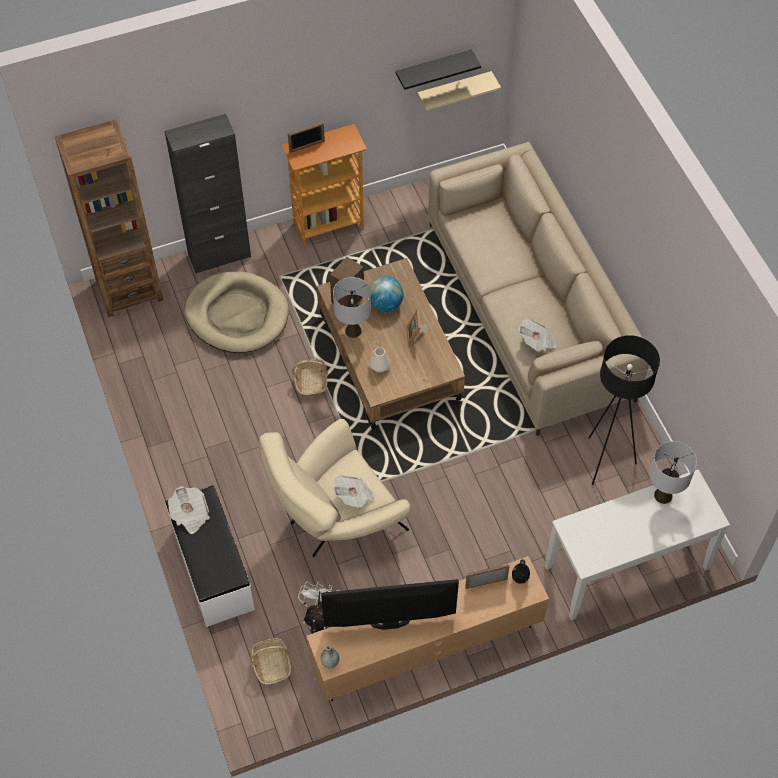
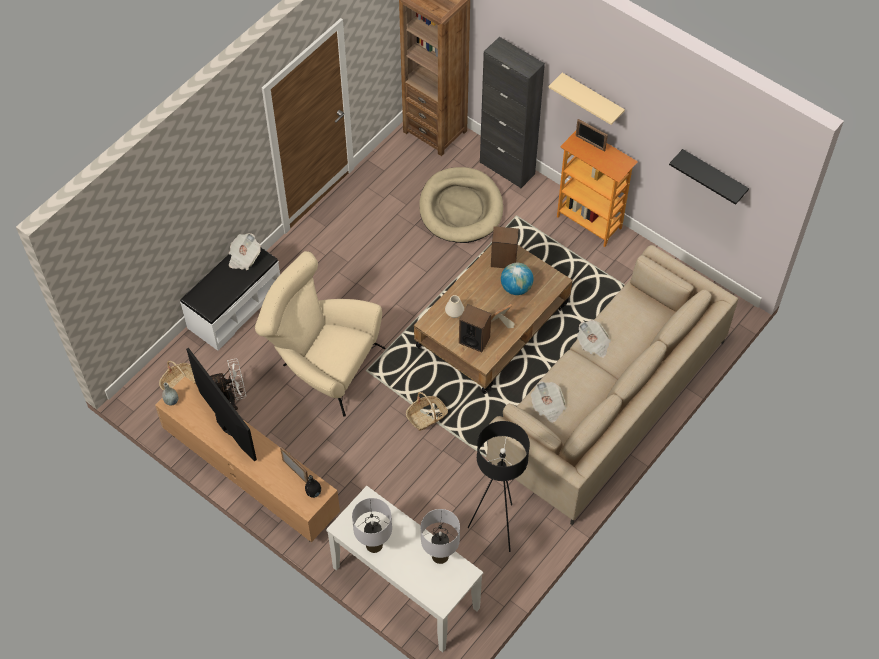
camera: 60 degrees right, 0 degrees up
basket [292,359,328,396] -> basket moved to [406,392,448,431]
grey table lamp [333,277,371,338] -> grey table lamp moved to [352,498,392,553]
newspaper [333,475,376,508] -> newspaper moved to [577,320,611,358]
beige shelf [418,71,501,111] -> beige shelf moved to [549,73,625,125]
none -> speaker [459,304,491,353]

